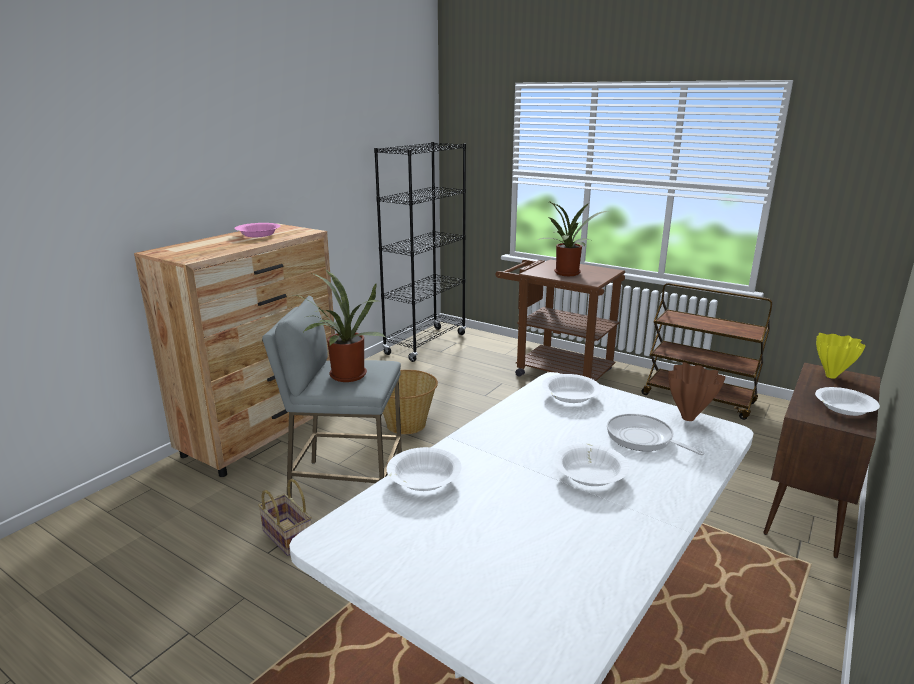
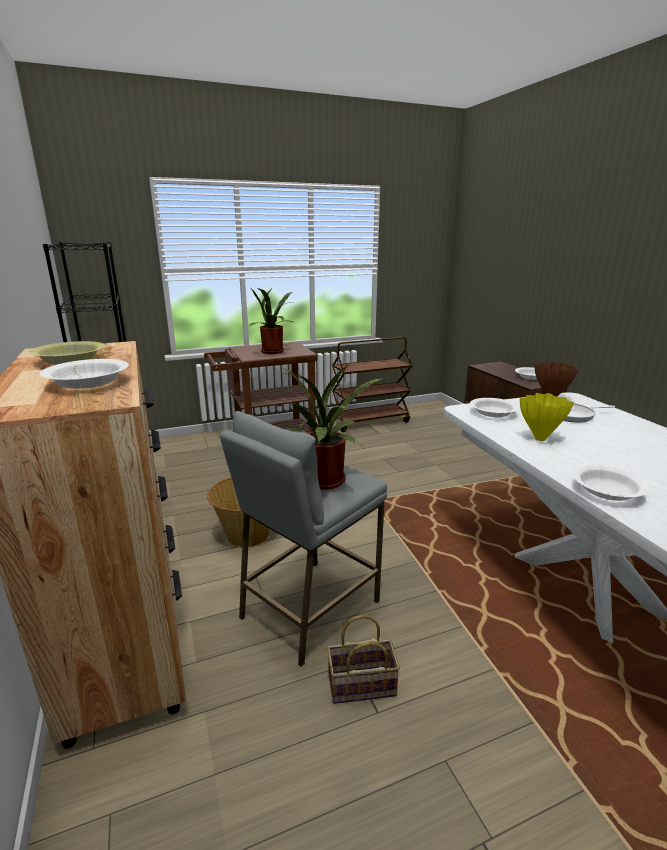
camera: 55 degrees left, 0 degrees up
pink bowl [234,223,280,237] -> yellow bowl [29,341,105,365]
white bowl [554,443,629,486] -> white bowl moved to [40,359,128,389]
yellow vase [816,333,866,379] -> yellow vase moved to [520,393,574,441]

